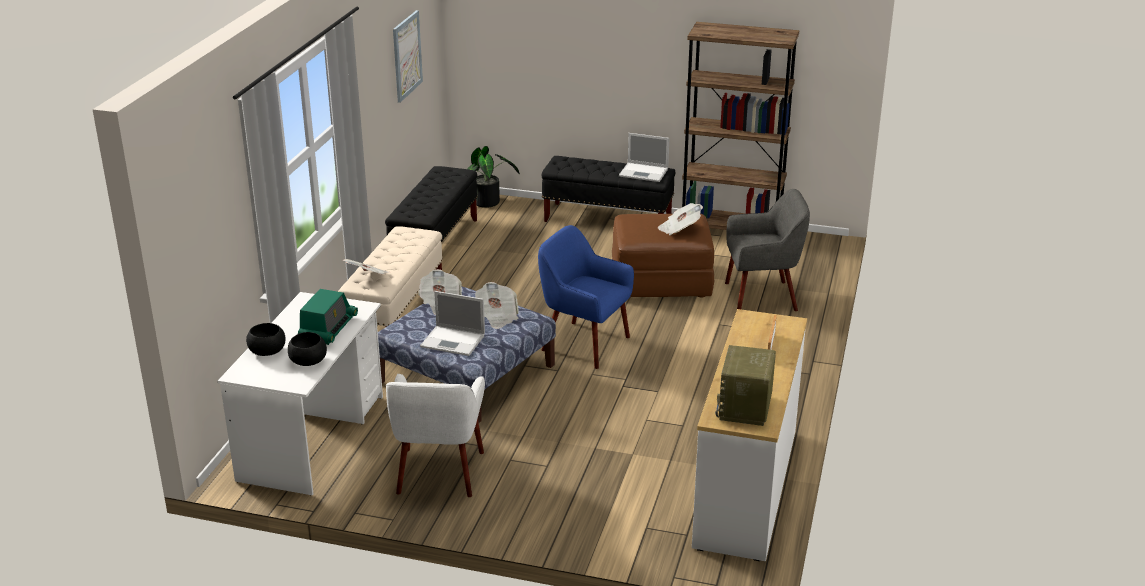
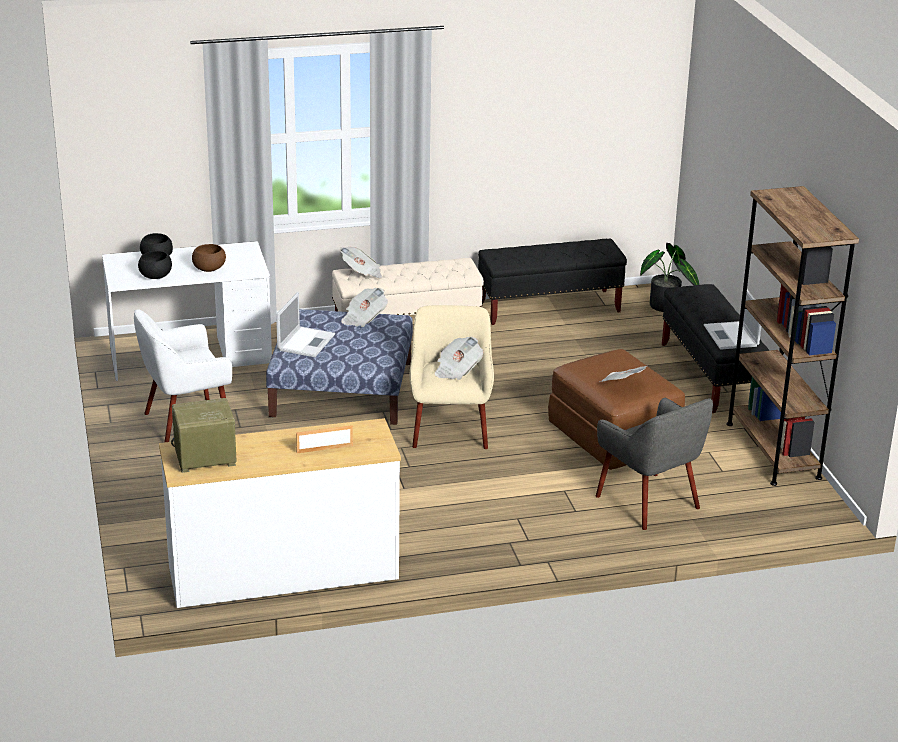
camera: 60 degrees right, 0 degrees up
radio [298,289,358,345] -> brown bowl [192,244,226,272]
picture [393,10,423,103] -> none
laptop [420,291,485,356] -> laptop turned 150 degrees counterclockwise [276,292,335,357]
newspaper [475,282,519,329] -> newspaper moved to [434,337,483,380]
blue armchair [538,225,634,369] -> beige armchair [409,305,494,449]

